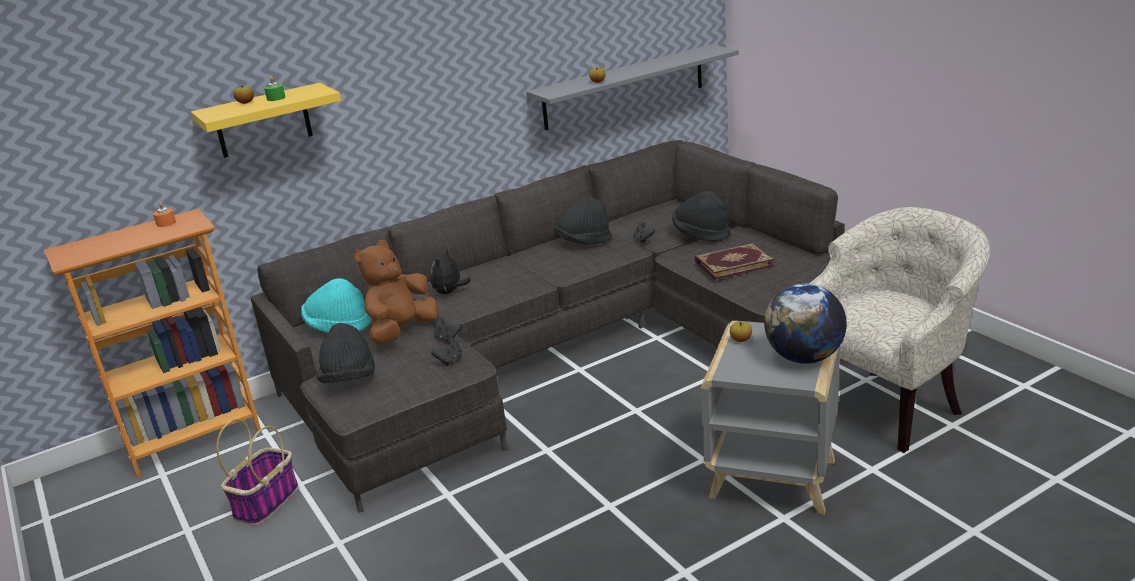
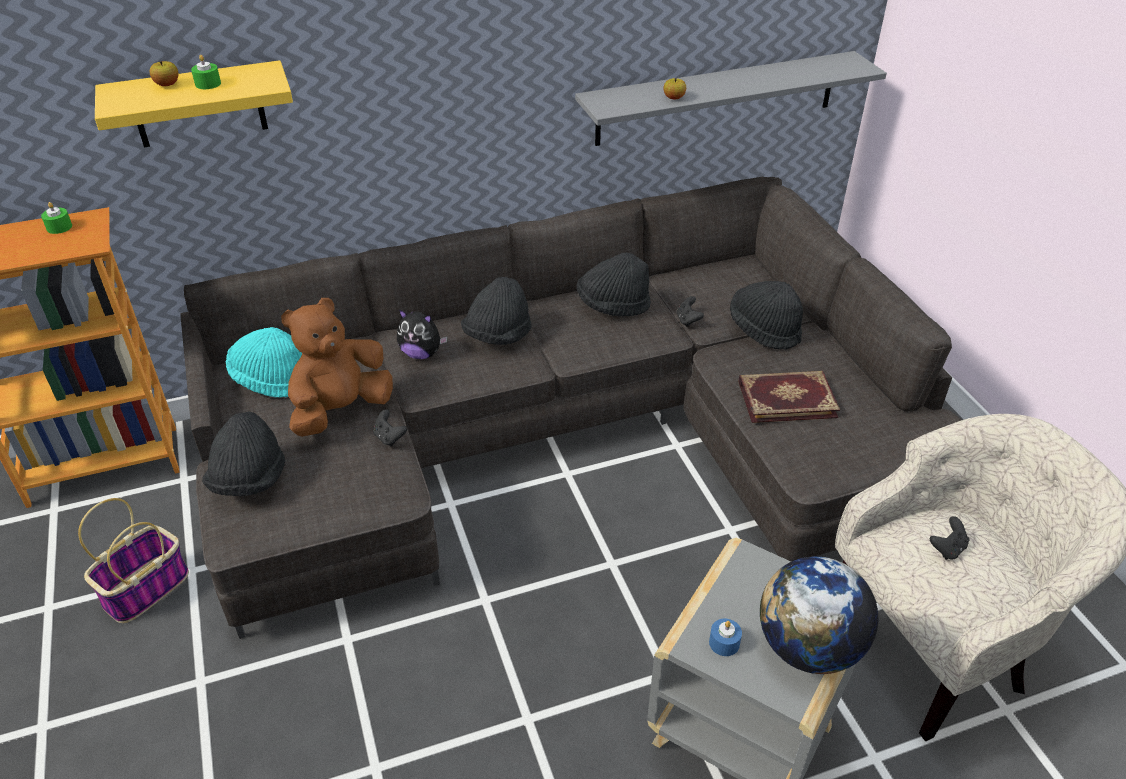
camera: 10 degrees right, 15 degrees up
orange candle [153,202,176,227] -> green candle [41,202,72,234]
plush toy [430,247,471,294] -> plush toy turned 105 degrees counterclockwise [397,309,448,359]
black game controller [431,338,462,366] -> black game controller moved to [930,516,970,560]
apple [730,321,752,342] -> none
none -> black hat [461,277,532,345]
none -> blue candle [709,619,742,656]

